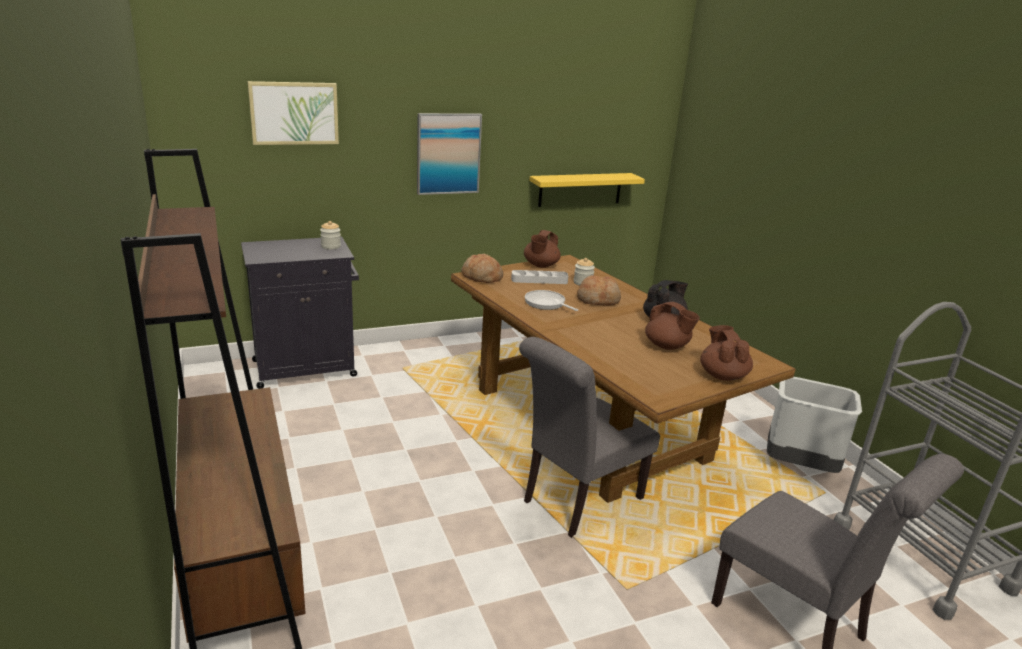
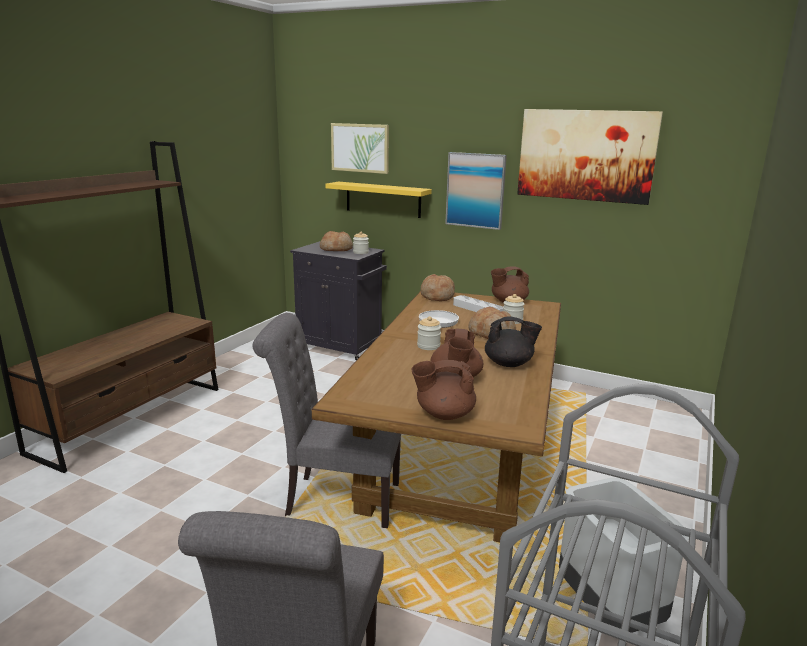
camera: 50 degrees right, 5 degrees down
yellow shelf [529,173,645,207] -> yellow shelf moved to [325,182,432,218]
brown teapot [700,325,753,381] -> brown teapot turned 135 degrees counterclockwise [412,360,476,420]
none -> bread [320,231,353,251]
none -> jar [417,316,441,350]
none -> picture [517,109,663,205]

